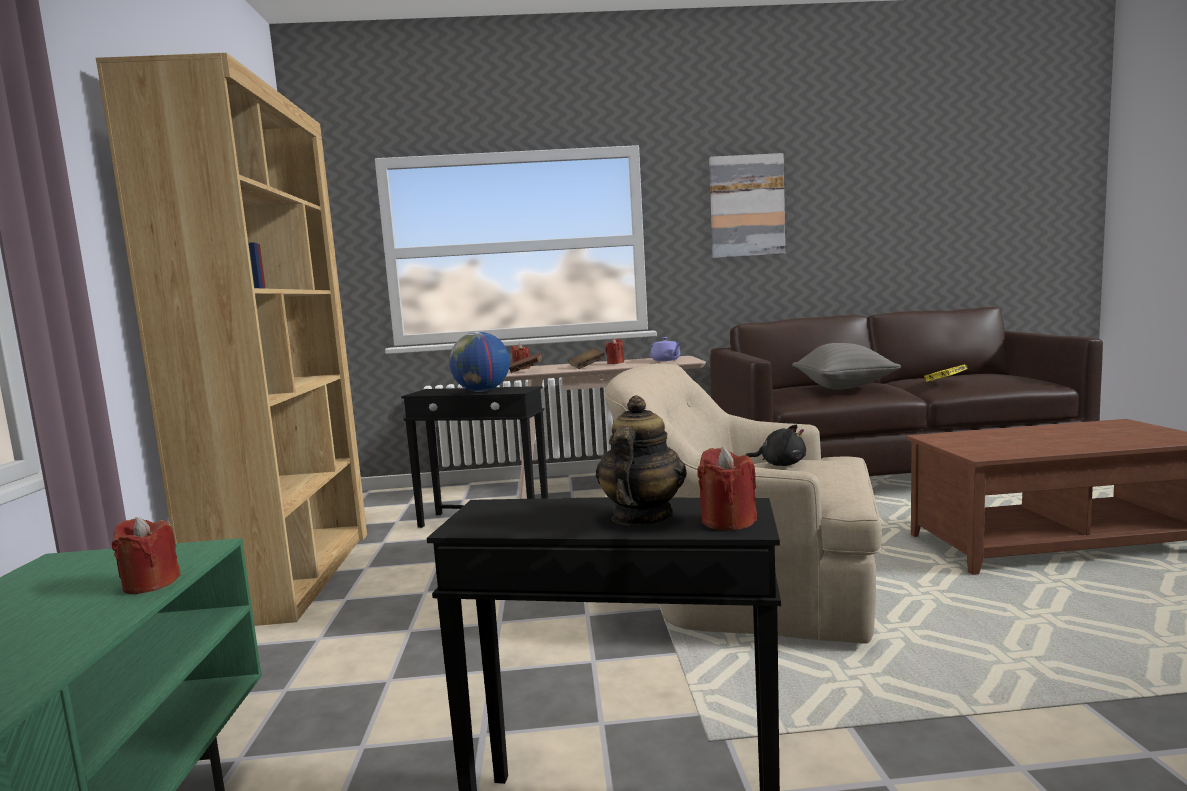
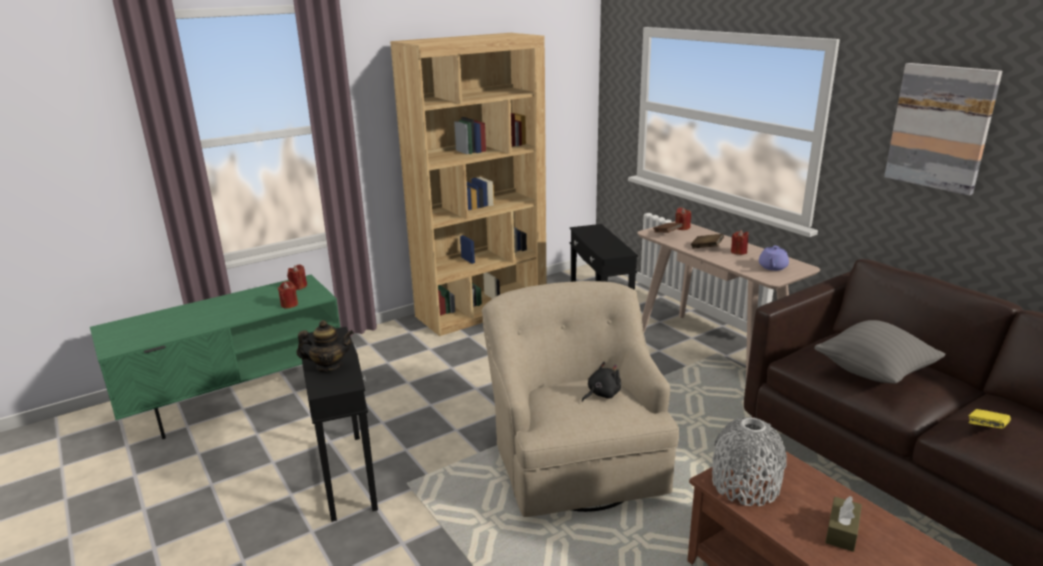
camera: 60 degrees right, 15 degrees up
globe [449,332,510,392] -> none
red candle [697,447,757,530] -> red candle moved to [287,265,307,290]
black plush toy [746,424,806,466] -> black plush toy turned 120 degrees counterclockwise [582,362,621,402]
none -> grey vase [712,417,787,506]
none -> brown tissue box [825,496,862,552]

